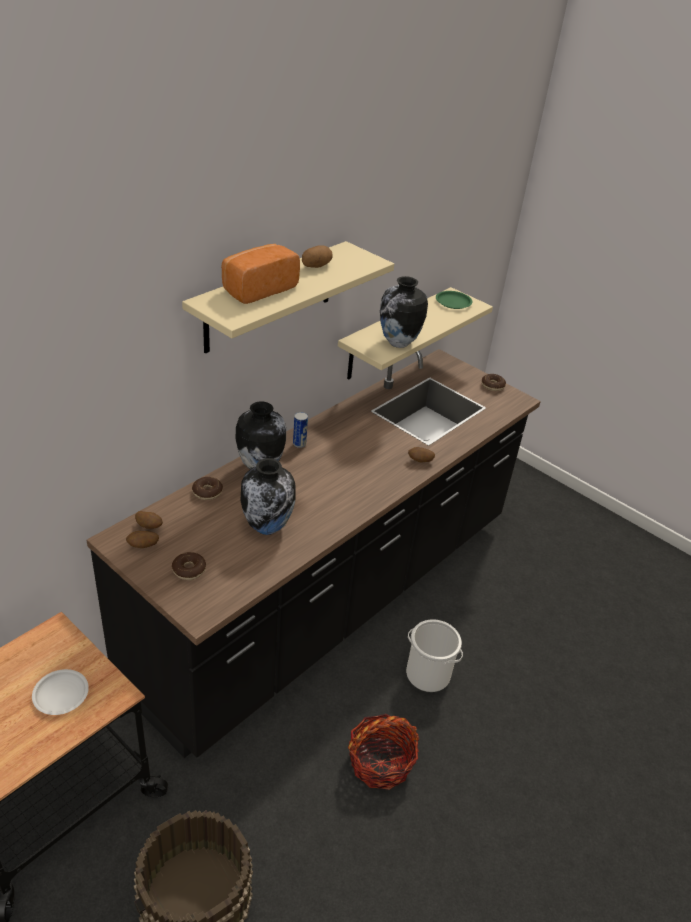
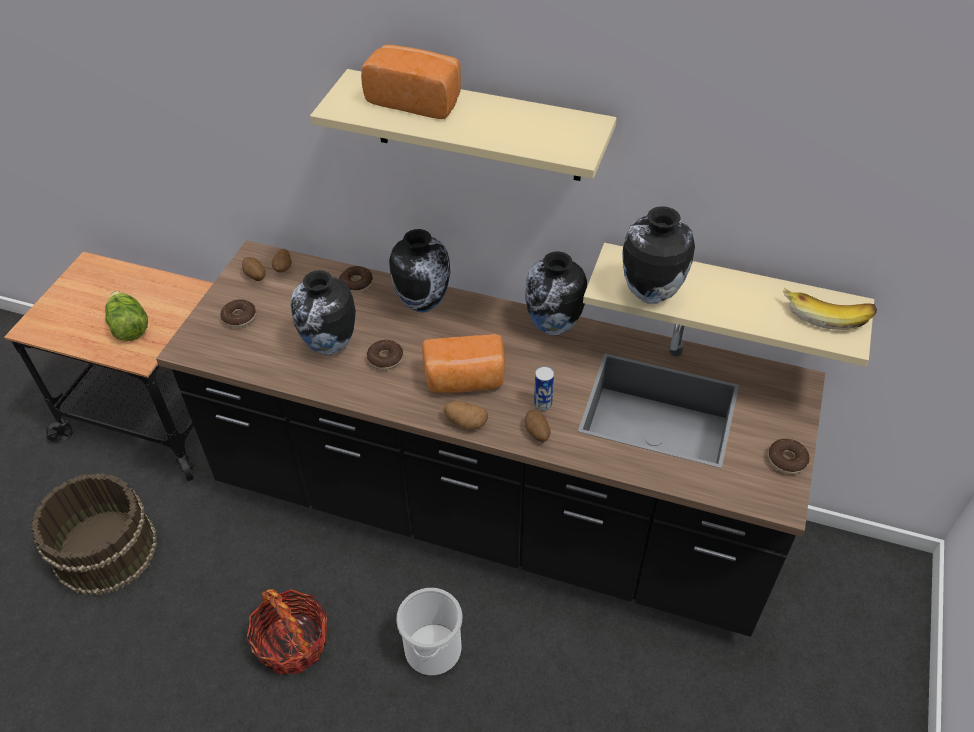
camera: 70 degrees right, 10 degrees up
white plate [32,669,89,715] -> lettuce [105,291,148,341]
can [293,412,308,448] -> can moved to [534,366,554,411]
potato [302,245,333,268] -> potato moved to [444,401,488,430]
green plate [436,291,472,309] -> banana [783,287,877,330]
none -> donut [367,340,403,370]
none -> bread [422,334,505,393]
none -> vase [525,251,587,336]

